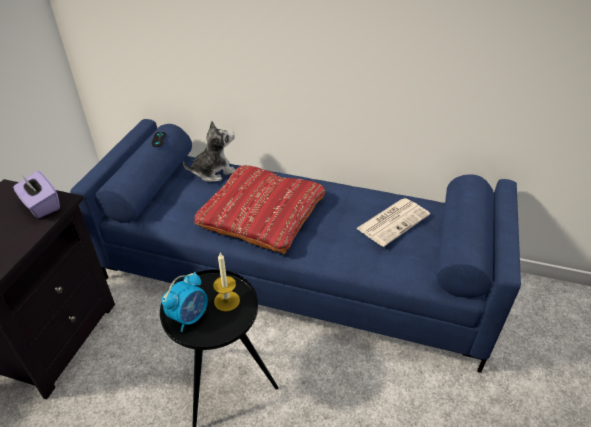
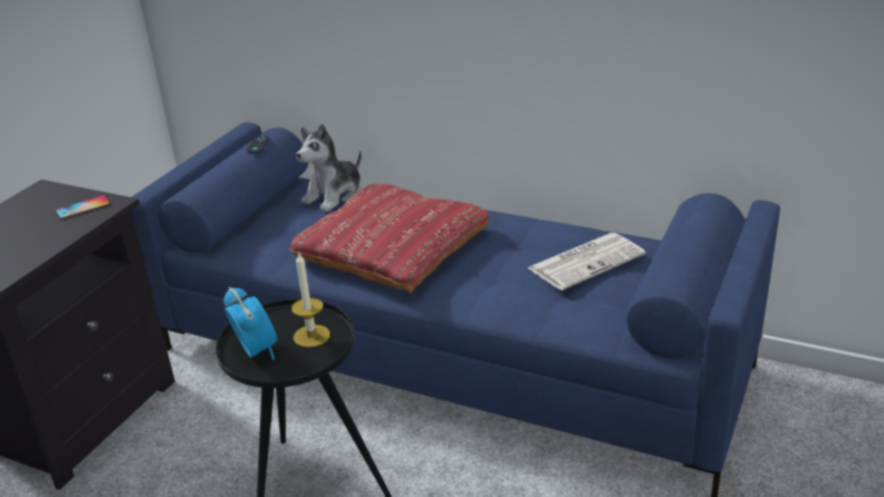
camera: 10 degrees right, 10 degrees down
purple tissue box [13,171,60,218] -> phone [55,195,110,219]
alarm clock [162,272,208,332] -> alarm clock turned 75 degrees counterclockwise [224,287,278,360]
plush toy [183,121,236,182] -> plush toy turned 150 degrees clockwise [296,124,361,212]

